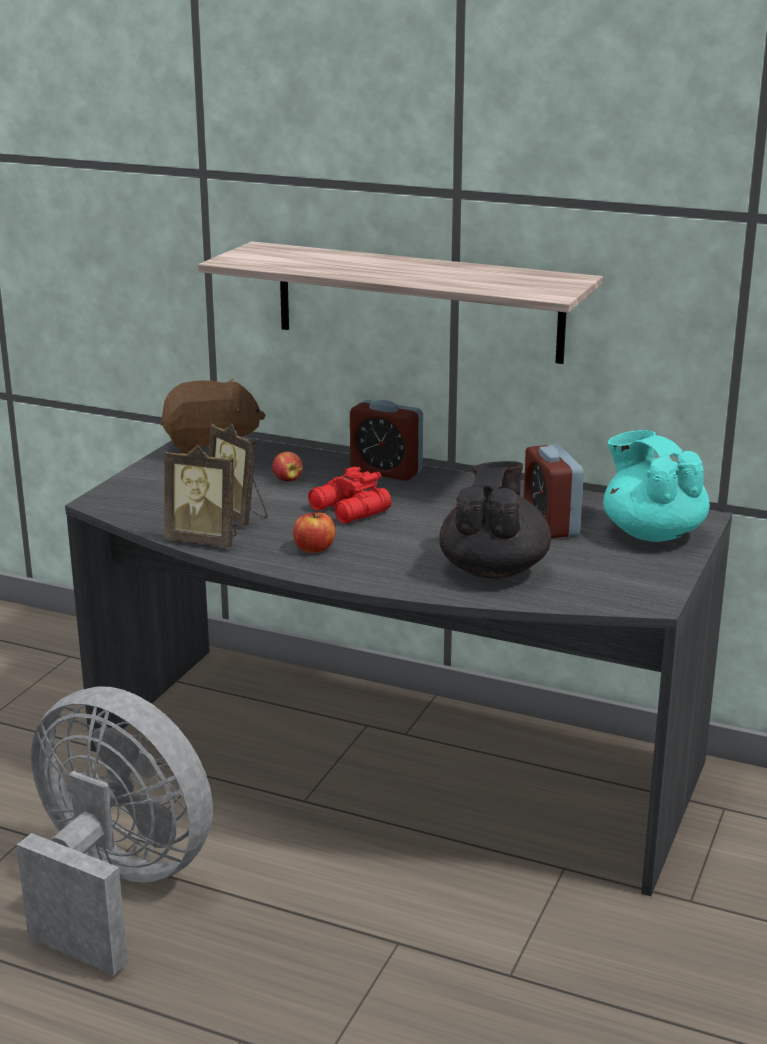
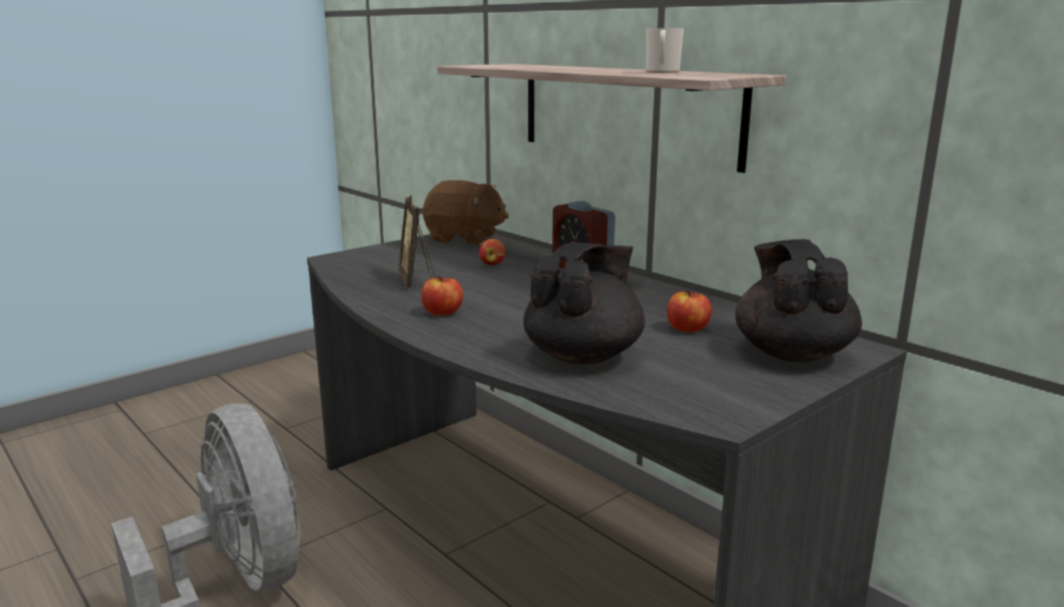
camera: 25 degrees right, 5 degrees down
picture frame [164,446,236,547] -> none
red binoculars [308,467,392,523] -> none
alarm clock [524,444,584,539] -> apple [667,290,712,332]
turquoise teapot [603,430,710,542] -> black teapot [735,239,862,362]
none -> mug [647,28,684,73]

